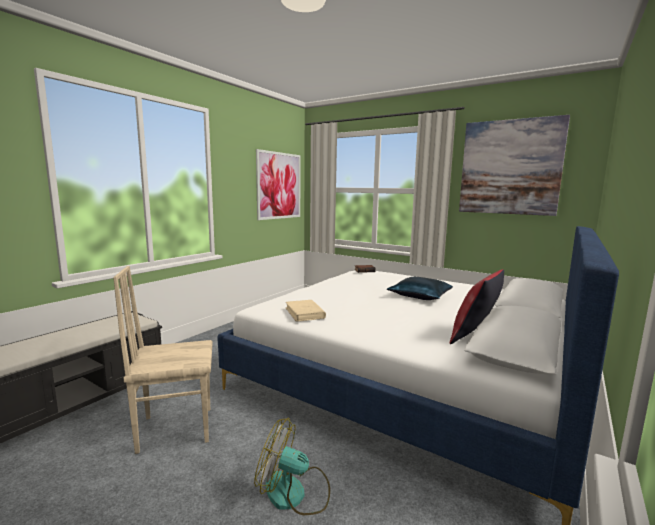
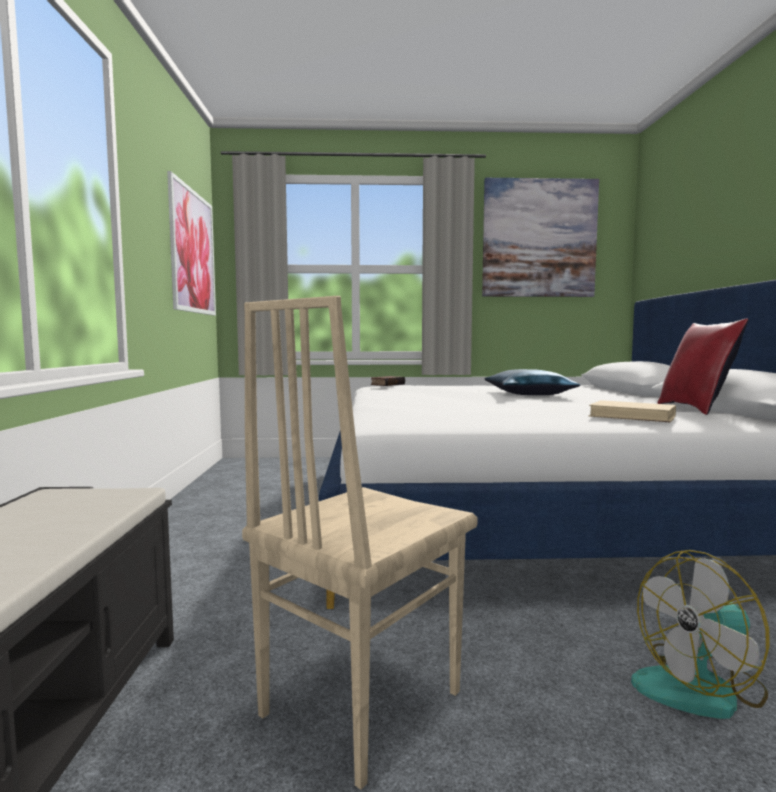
camera: 35 degrees left, 5 degrees down
beige book [286,300,326,322] -> beige book moved to [589,400,676,422]

